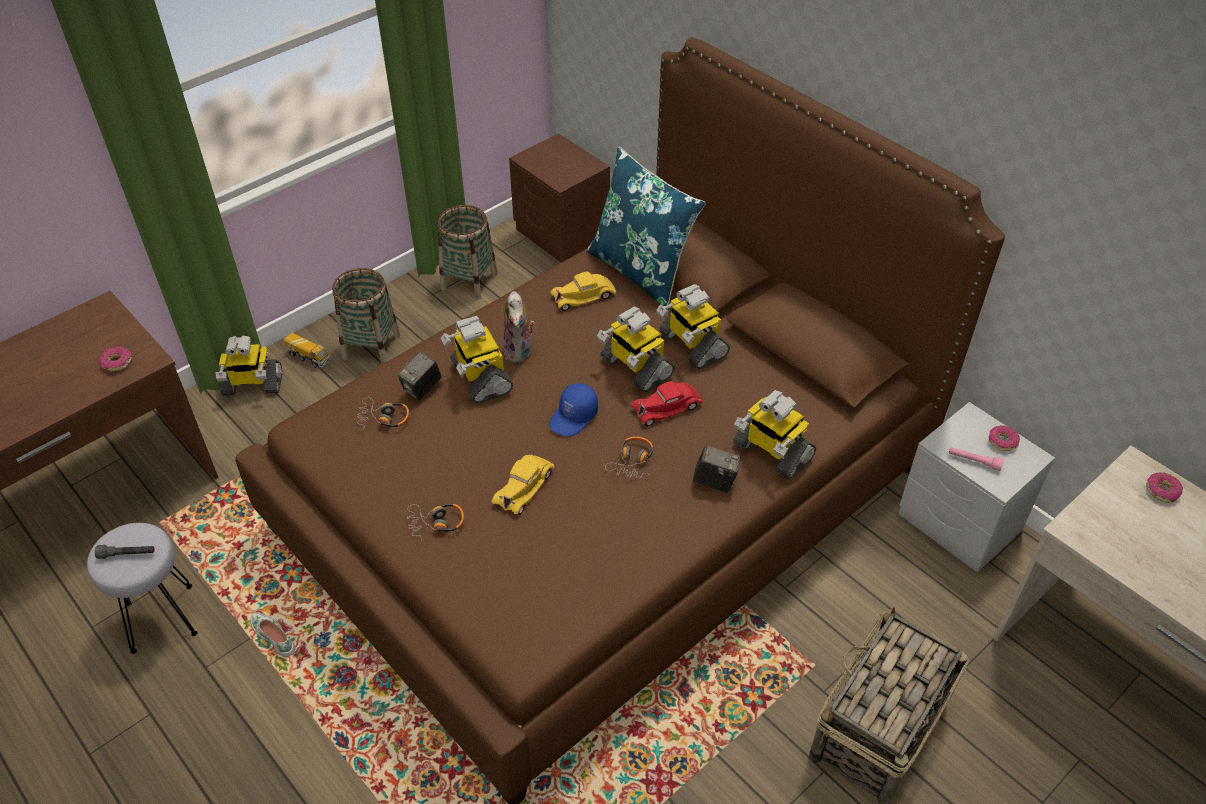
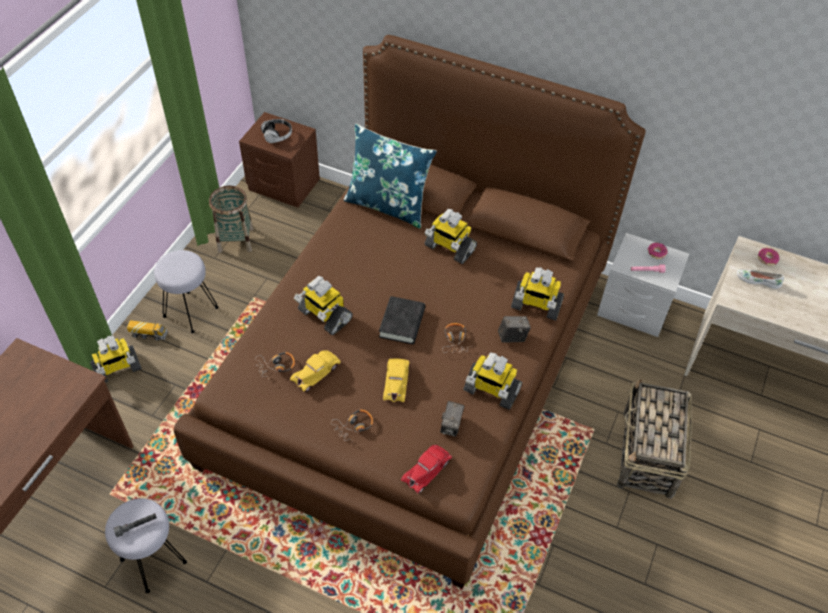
camera: 25 degrees left, 5 degrees up
donut [99,346,132,371] -> none
white shoe [250,612,296,657] -> white shoe moved to [737,269,784,289]
basket [332,268,400,365] -> grey stool [154,250,219,333]
camera [398,351,442,400] -> camera moved to [440,401,464,437]
plush toy [503,291,535,363] -> none
blue cap [549,383,598,436] -> black book [379,296,425,344]
yellow toy car [550,272,616,311] -> yellow toy car moved to [290,350,341,392]
toy robot [597,306,674,393] -> toy robot moved to [463,352,522,410]
red toy car [631,381,703,426] -> red toy car moved to [401,445,452,493]
none -> headphones [261,119,292,143]

